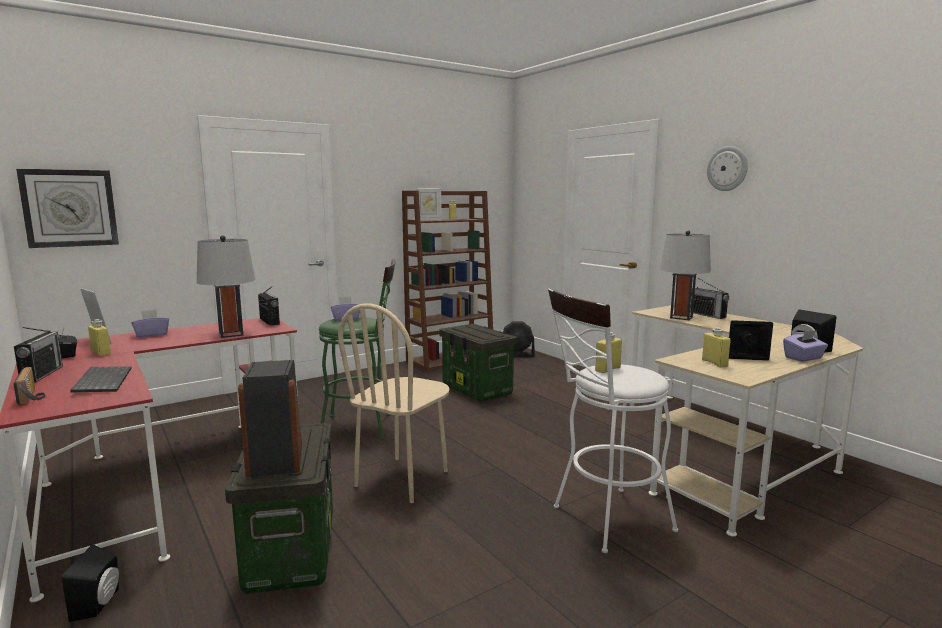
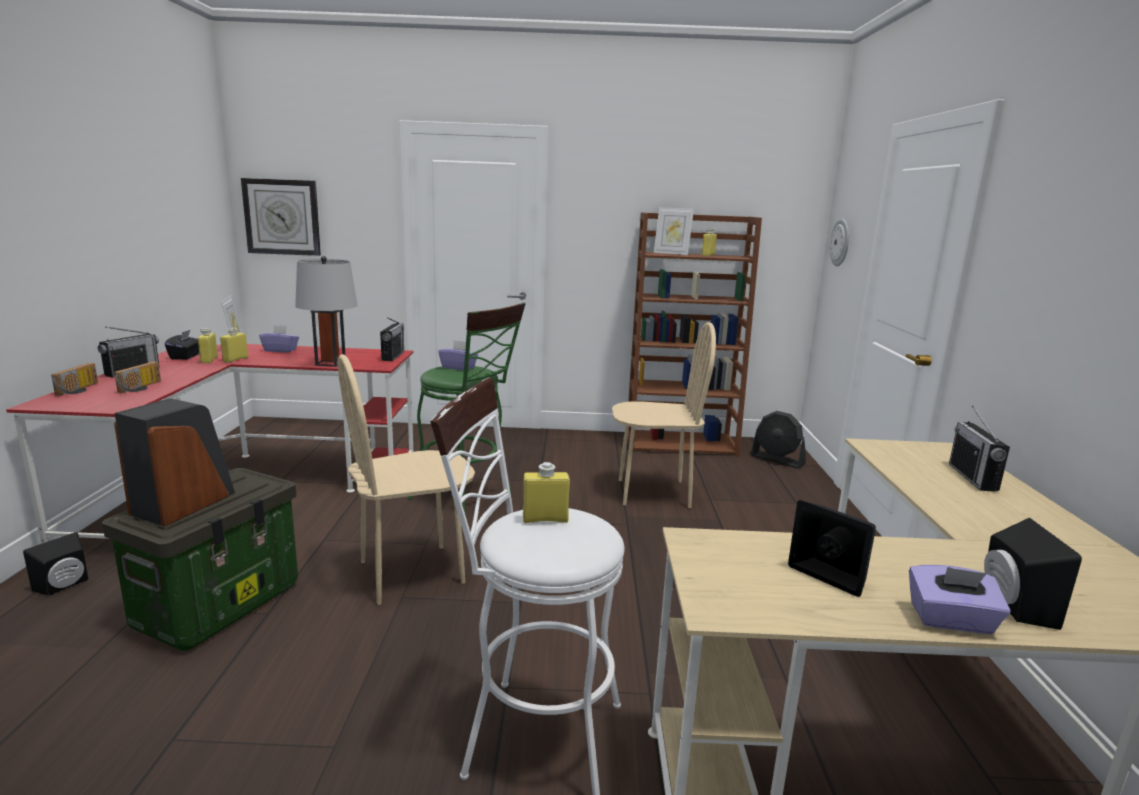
camera: 35 degrees right, 5 degrees up
keyboard [70,367,131,392] -> radio [114,361,161,393]
storage box [439,324,517,402] -> beige chair [612,322,716,508]
grey table lamp [660,230,711,320] -> none
yellow bottle [702,328,731,367] -> yellow bottle moved to [220,328,248,363]
wall clock [707,146,748,191] -> wall clock moved to [830,219,849,266]

